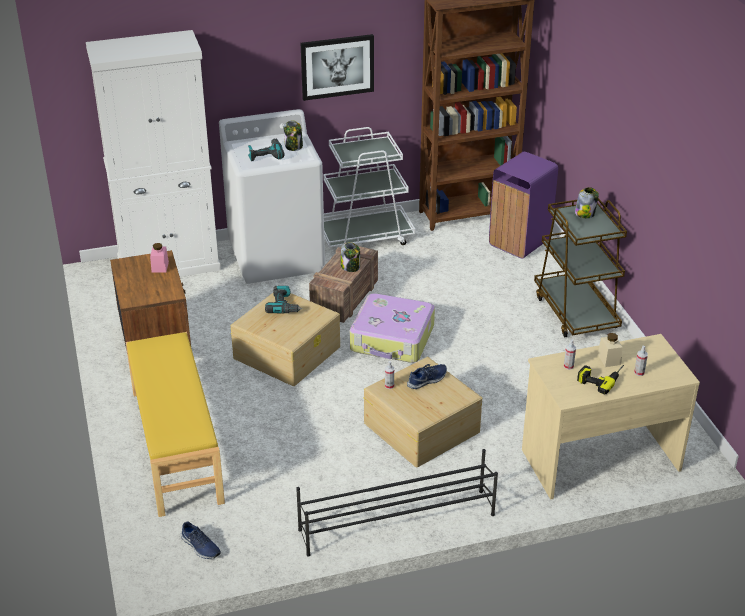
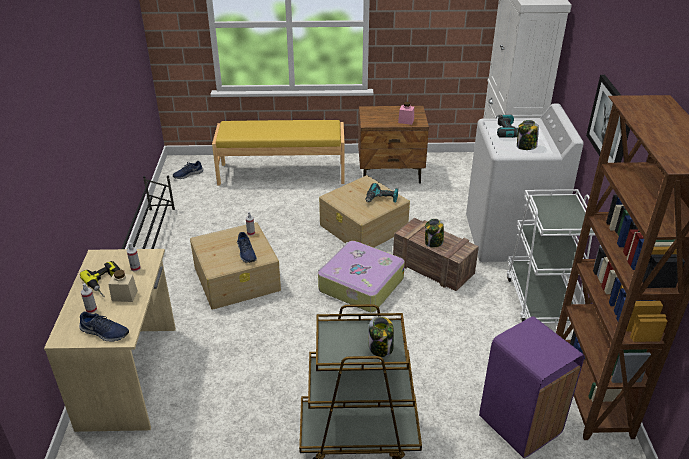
camera: 105 degrees right, 0 degrees up
none -> blue shoe [79,311,129,342]

